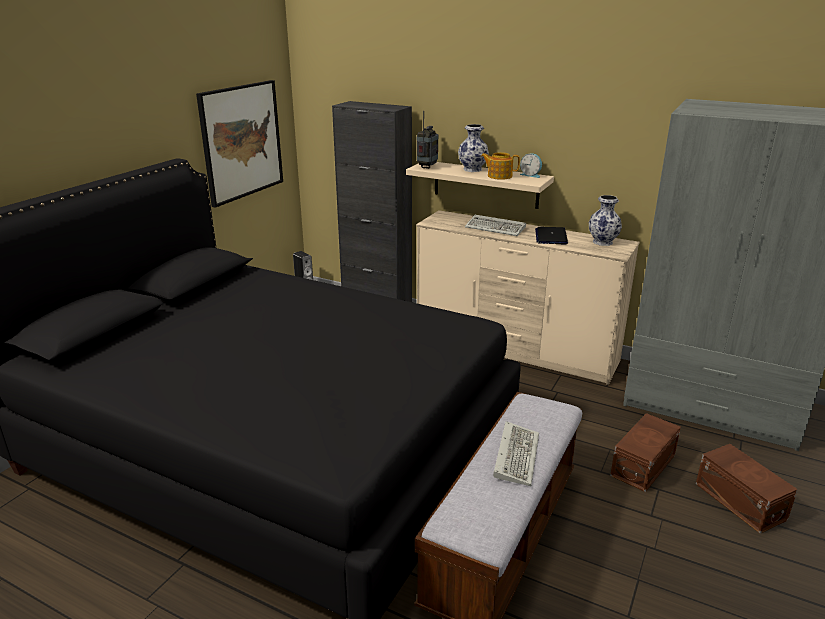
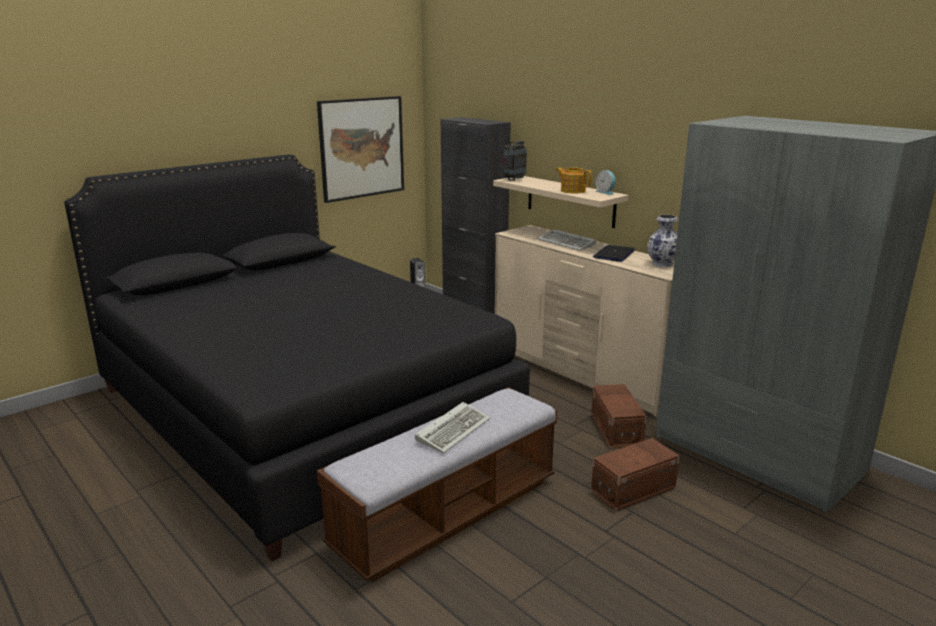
camera: 20 degrees right, 5 degrees down
vase [458,124,489,172] -> none
brown storage box [696,444,798,534] -> brown storage box moved to [591,384,647,448]

